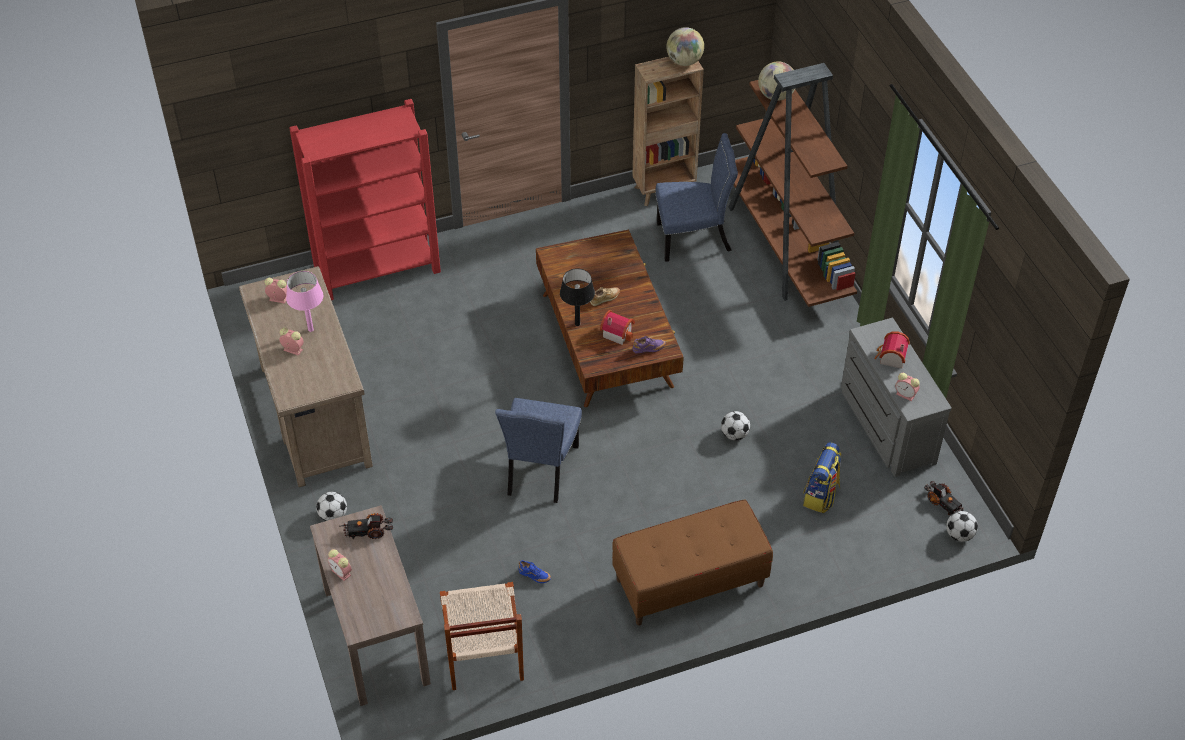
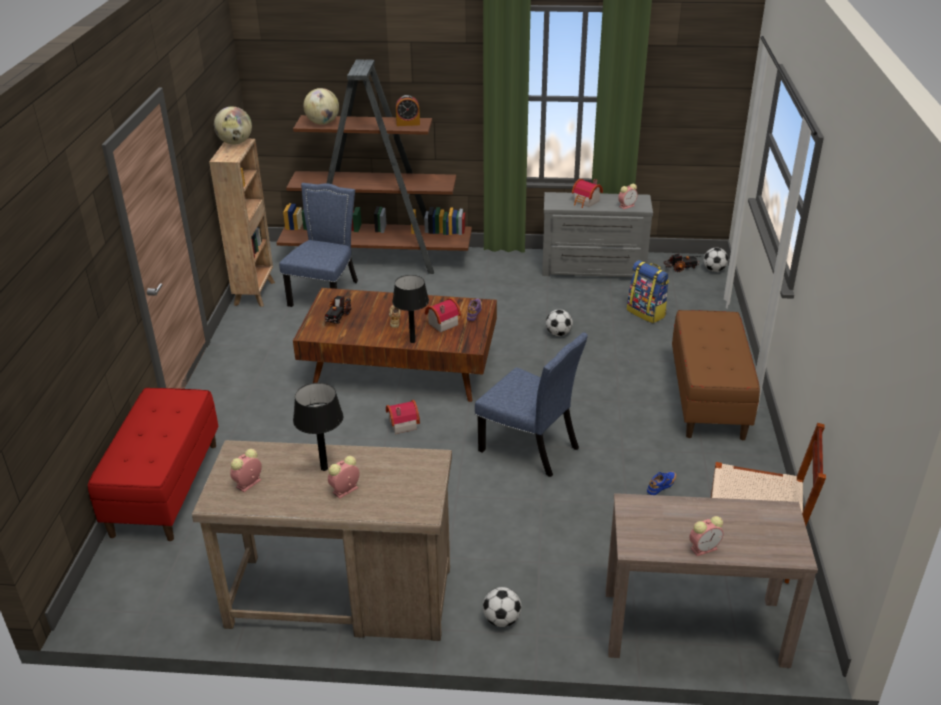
camera: 65 degrees left, 15 degrees down
pink table lamp [286,271,323,332] -> black table lamp [293,383,343,471]
red bookcase [289,99,441,300] -> red bench [88,388,219,541]
toy truck [339,513,393,539] -> toy truck moved to [324,296,352,324]
none -> toy house [386,400,420,434]
none -> alarm clock [396,95,420,126]

